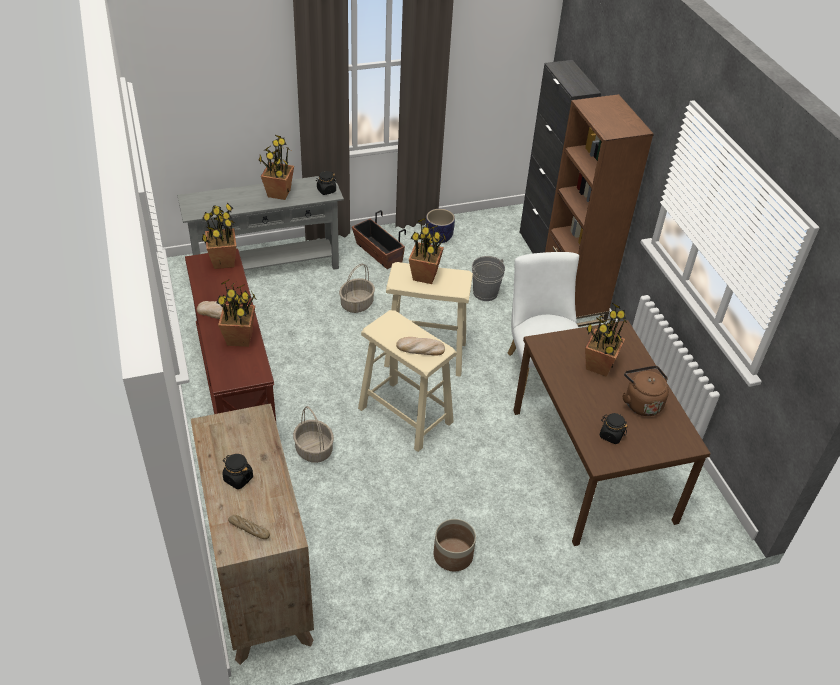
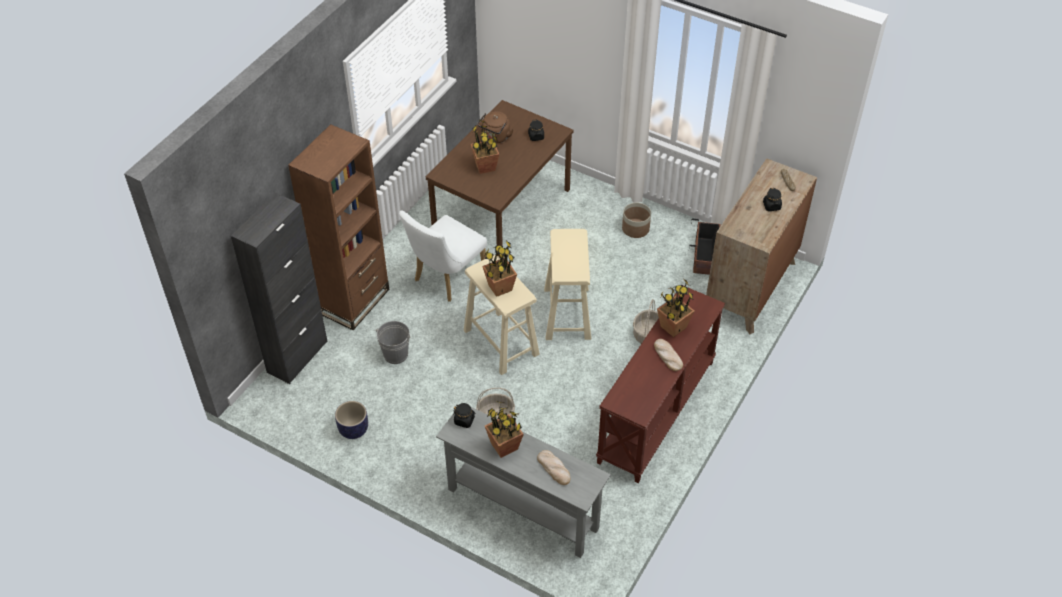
camera: 130 degrees left, 5 degrees up
potted plant [202,202,236,269] -> none
planter [352,210,406,269] -> planter moved to [689,219,720,275]
bread [396,337,445,356] -> bread moved to [537,450,571,485]

